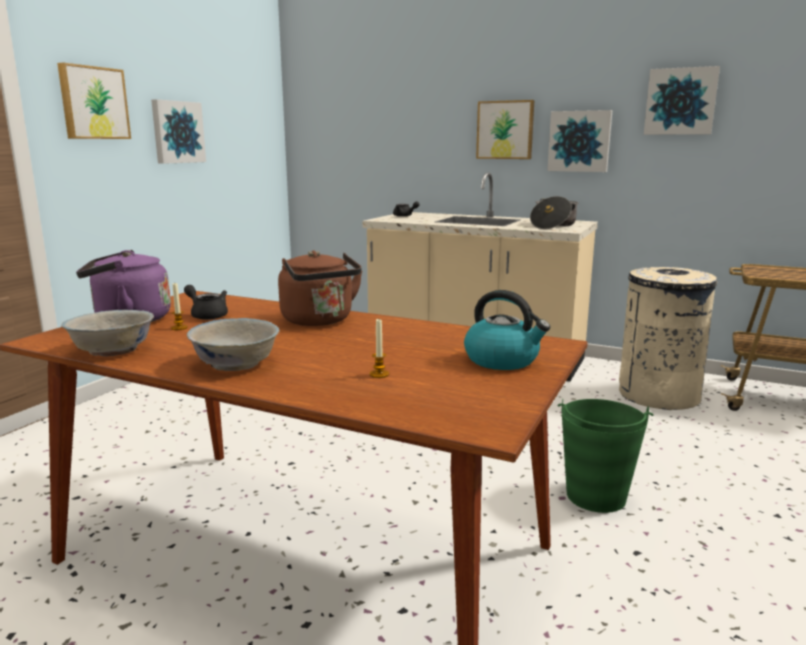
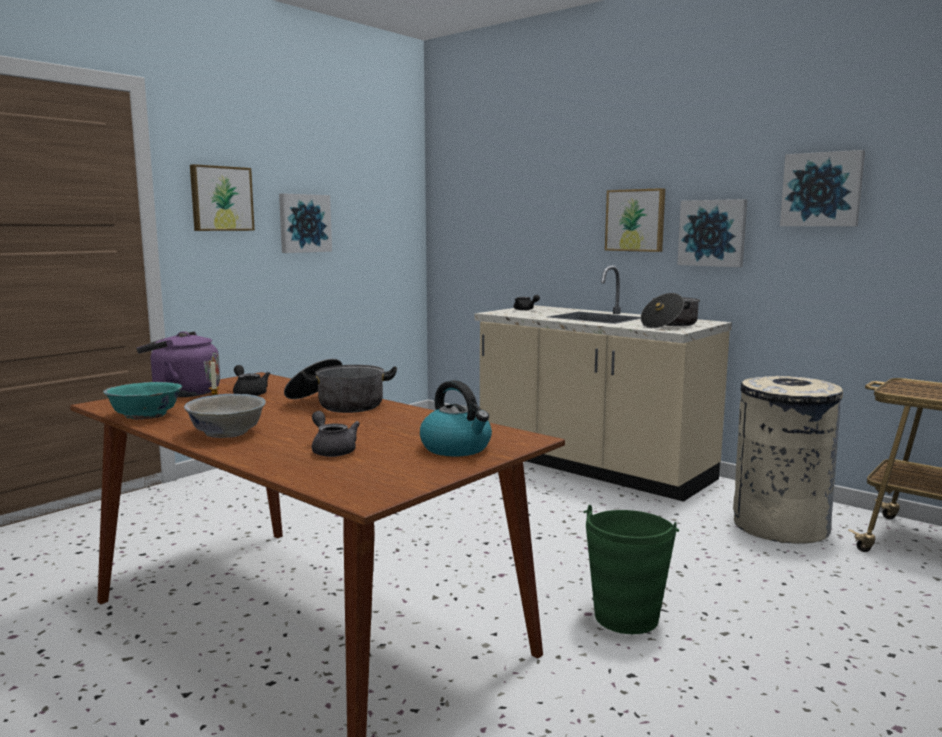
camera: 15 degrees right, 5 degrees down
white bowl [61,310,154,357] -> turquoise bowl [103,382,182,420]
brown kettle [278,251,362,326] -> cooking pot [284,359,397,413]
candle [369,319,389,378] -> grey teapot [312,411,360,457]

